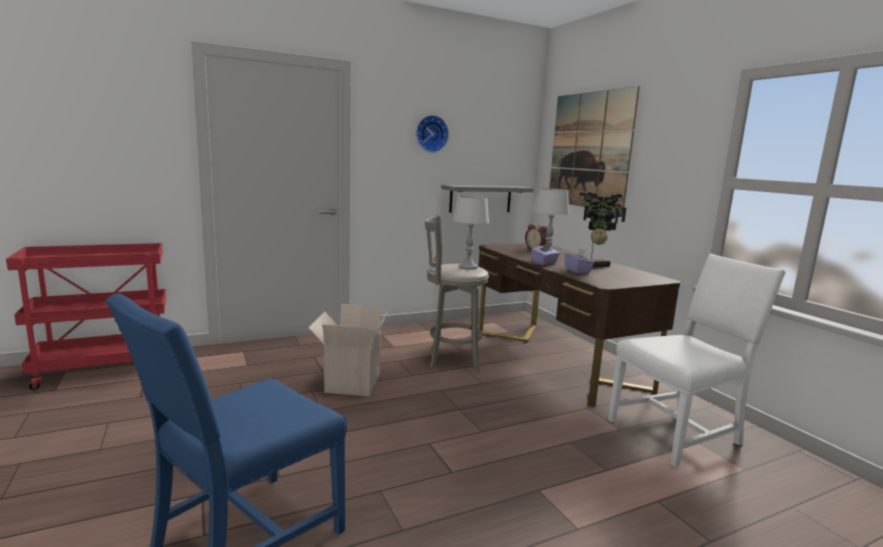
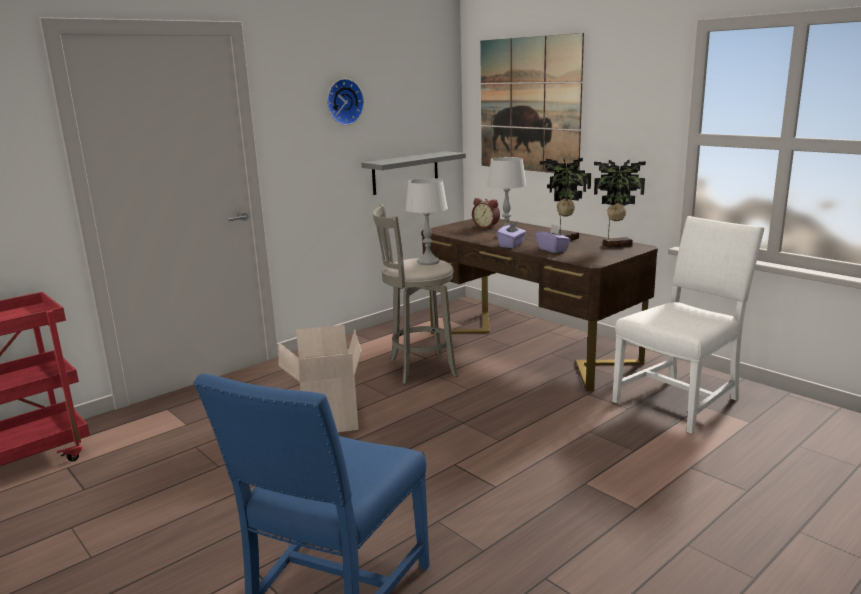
camera: 15 degrees left, 5 degrees up
none -> potted plant [594,160,646,248]

